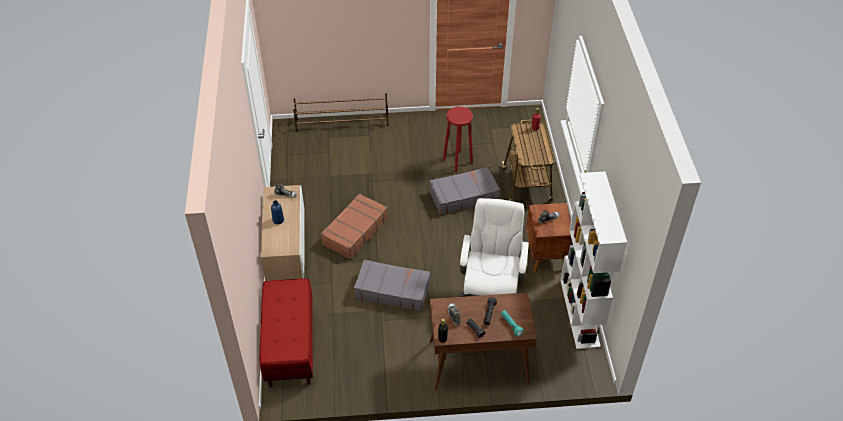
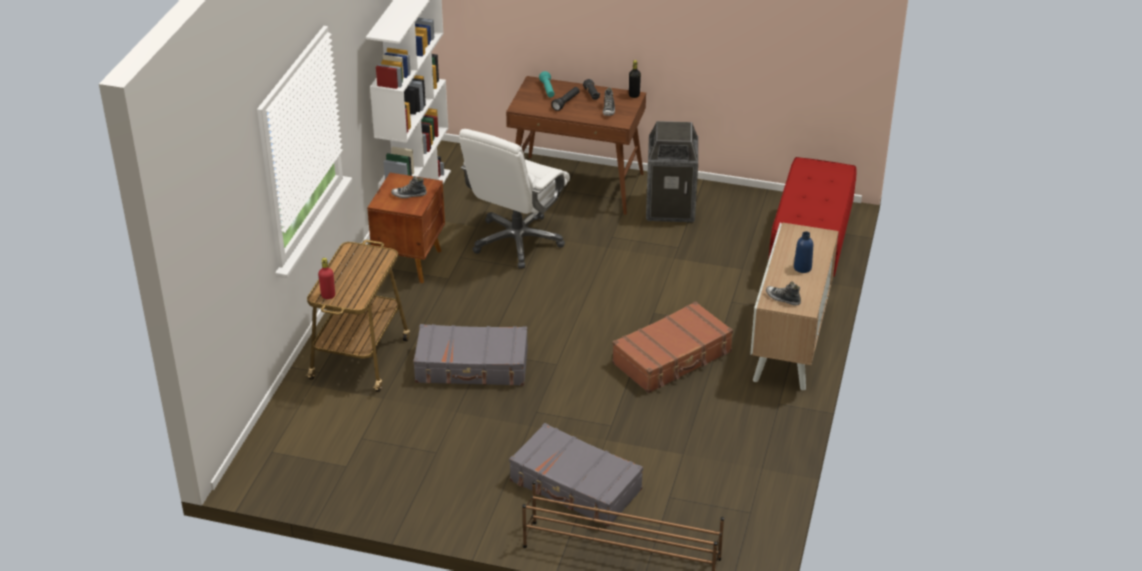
camera: 160 degrees left, 10 degrees down
grey suitcase [354,260,430,311] -> grey suitcase moved to [509,423,643,527]
red stool [443,107,473,172] -> none
none -> trash can [646,121,698,222]

